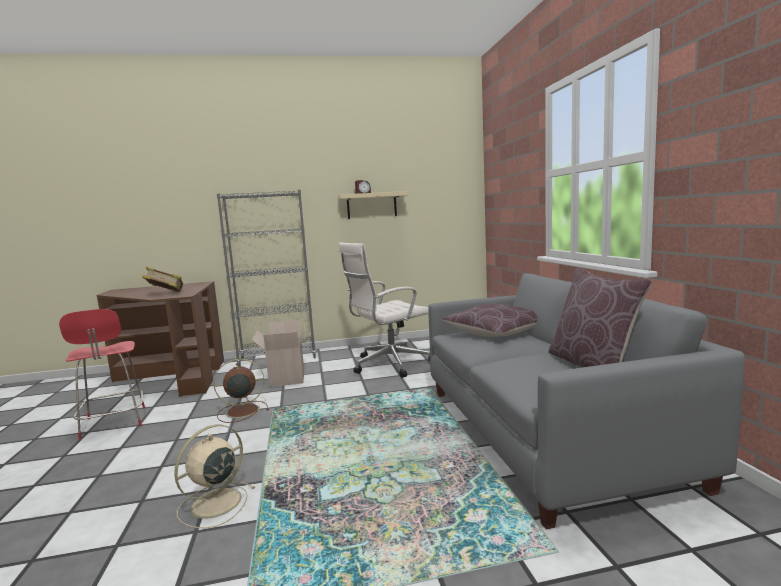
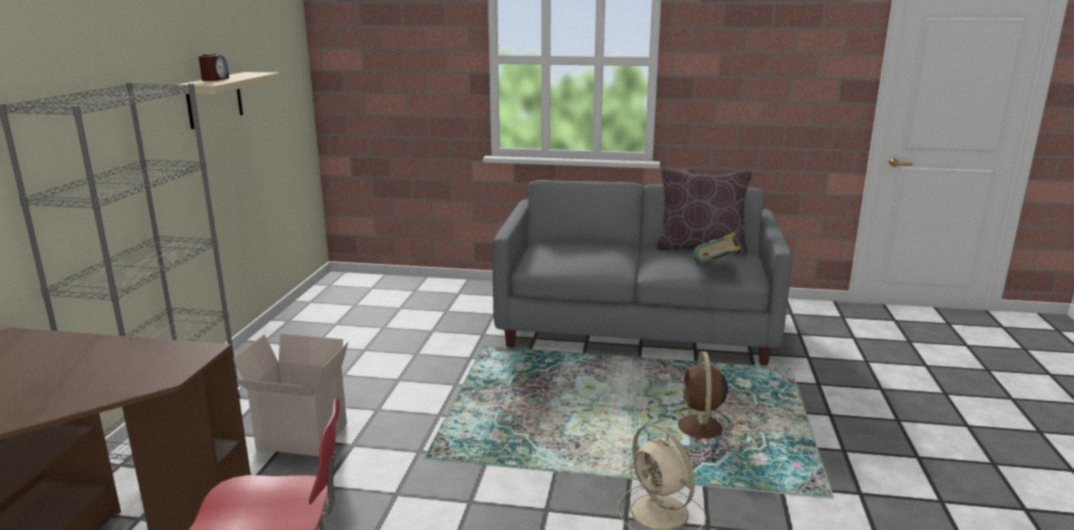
camera: 70 degrees left, 10 degrees up
book [142,266,183,292] -> book moved to [693,233,740,264]
brown fan [214,359,269,423] -> brown fan moved to [669,351,735,439]
white office chair [339,243,430,378] -> none
brown pillow [441,304,537,337] -> none

